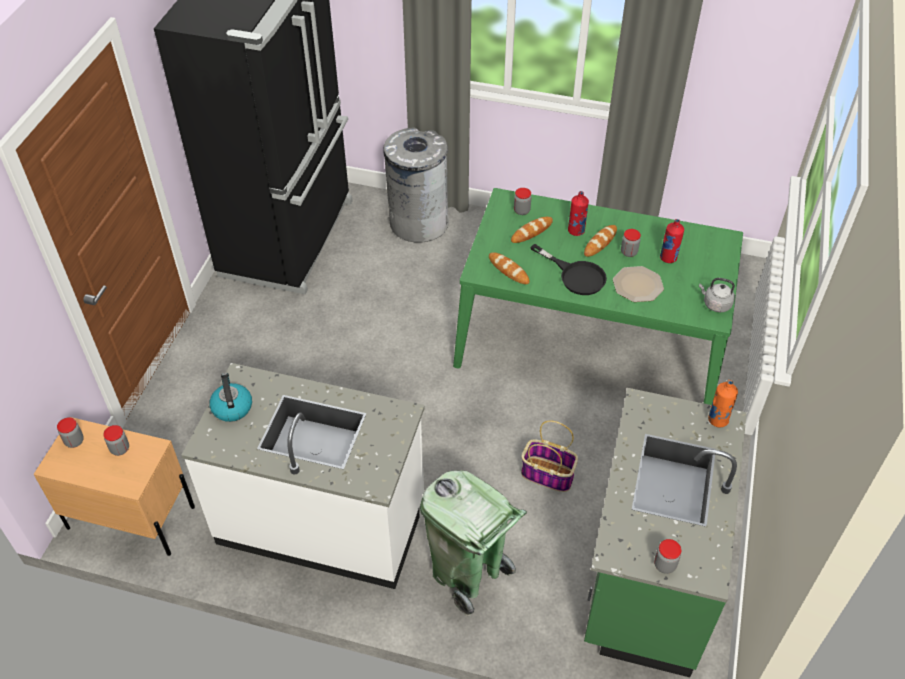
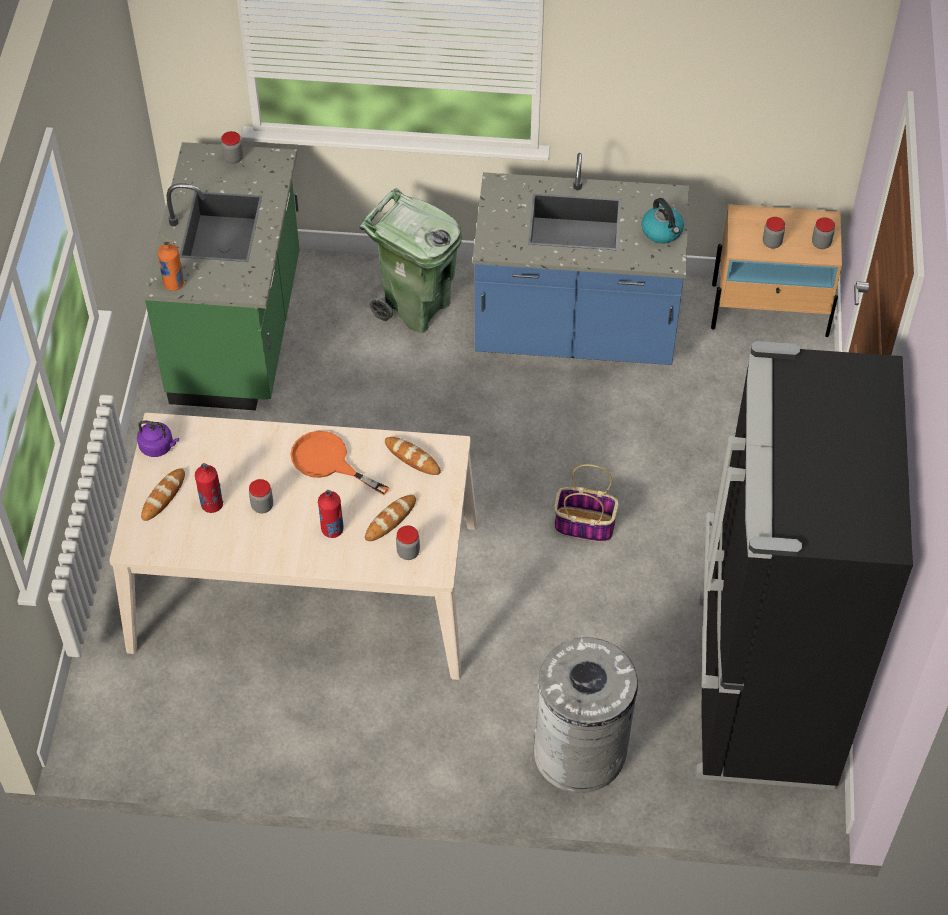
camera: 170 degrees right, 5 degrees up
white counter [182,363,425,589] -> blue counter [472,153,689,365]
green dining table [453,188,743,405] -> beige dining table [109,413,477,680]
basket [521,421,578,492] -> basket moved to [554,464,619,542]
black frying pan [530,244,607,295] -> orange frying pan [290,431,389,495]
bread [584,225,617,257] -> bread moved to [141,468,185,521]
plate [613,266,664,302] -> none
grey kettle [699,278,735,312] -> purple kettle [137,420,179,457]

